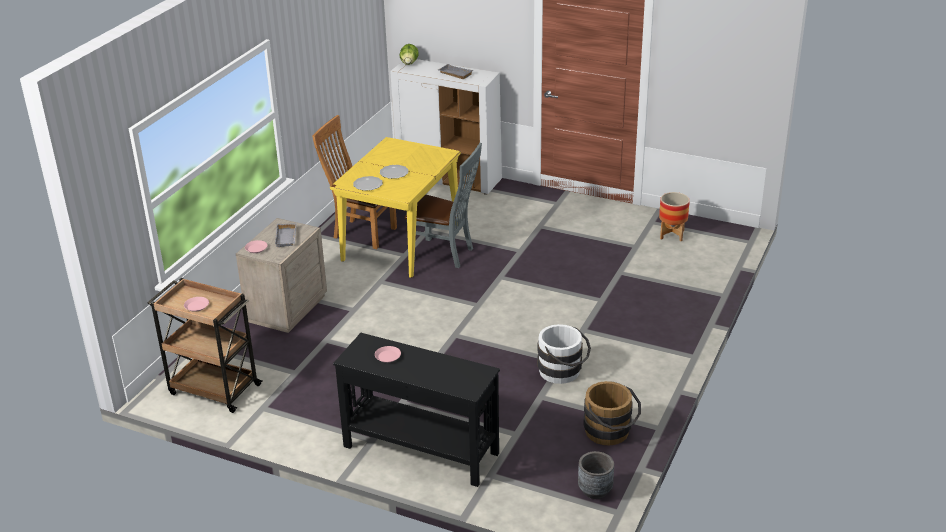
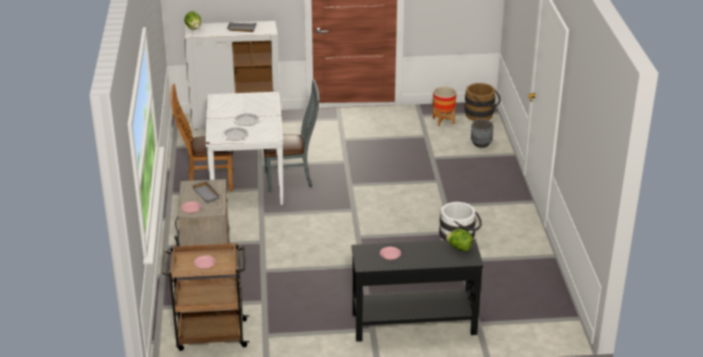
camera: 30 degrees left, 0 degrees up
yellow dining table [330,137,461,278] -> white dining table [205,91,284,205]
grey planter [578,451,614,499] -> grey planter moved to [471,119,494,148]
brown bucket [583,381,641,446] -> brown bucket moved to [464,83,501,121]
none -> lettuce [446,229,473,251]

